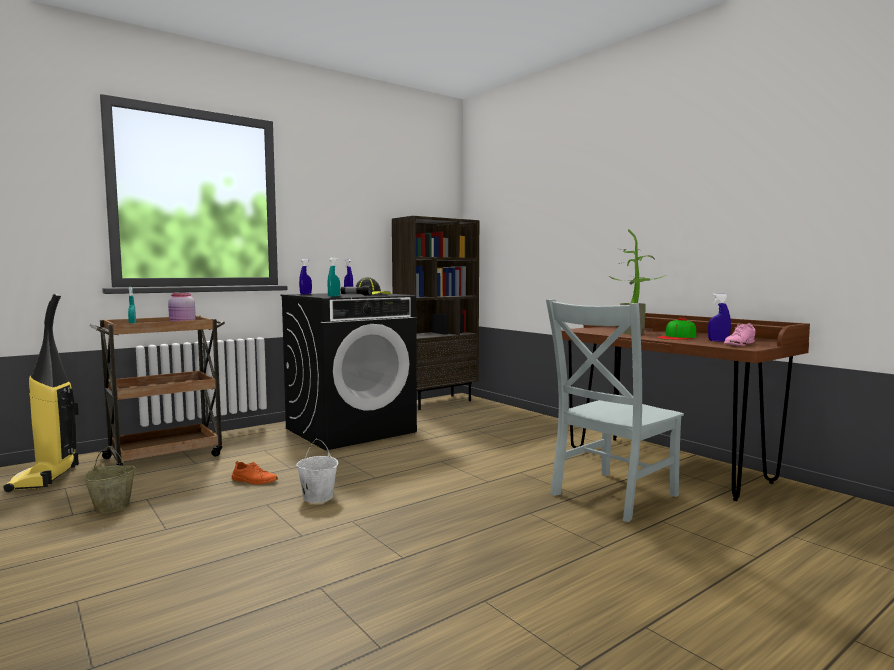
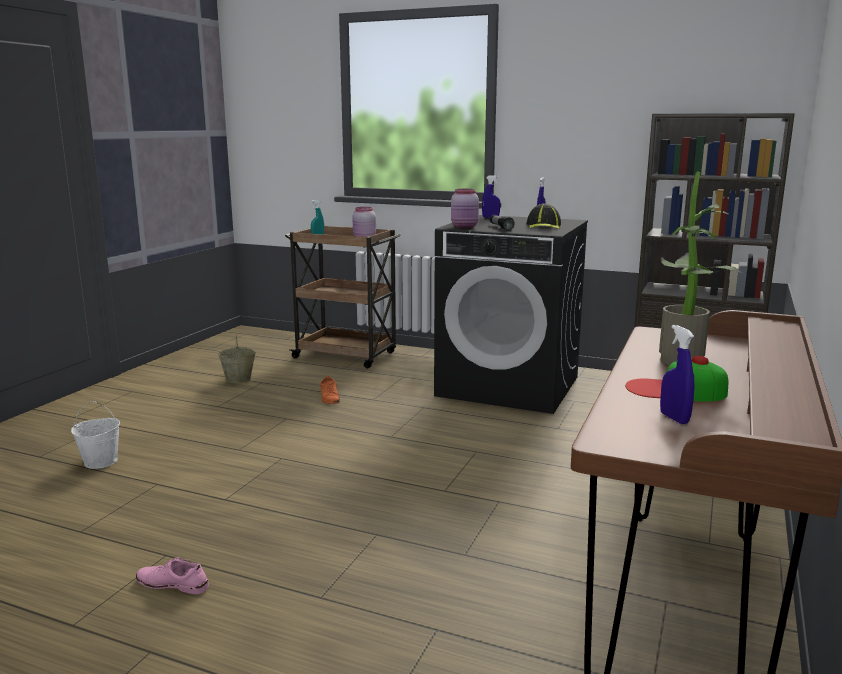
camera: 60 degrees right, 10 degrees up
vacuum cleaner [3,293,79,492] -> none
white bucket [296,439,338,503] -> white bucket moved to [71,401,120,469]
turquoise spray bottle [327,258,340,297] -> pink jar [451,189,479,228]
grey chair [546,299,684,522] -> none
pink shoe [724,323,755,346] -> pink shoe moved to [136,557,209,594]

